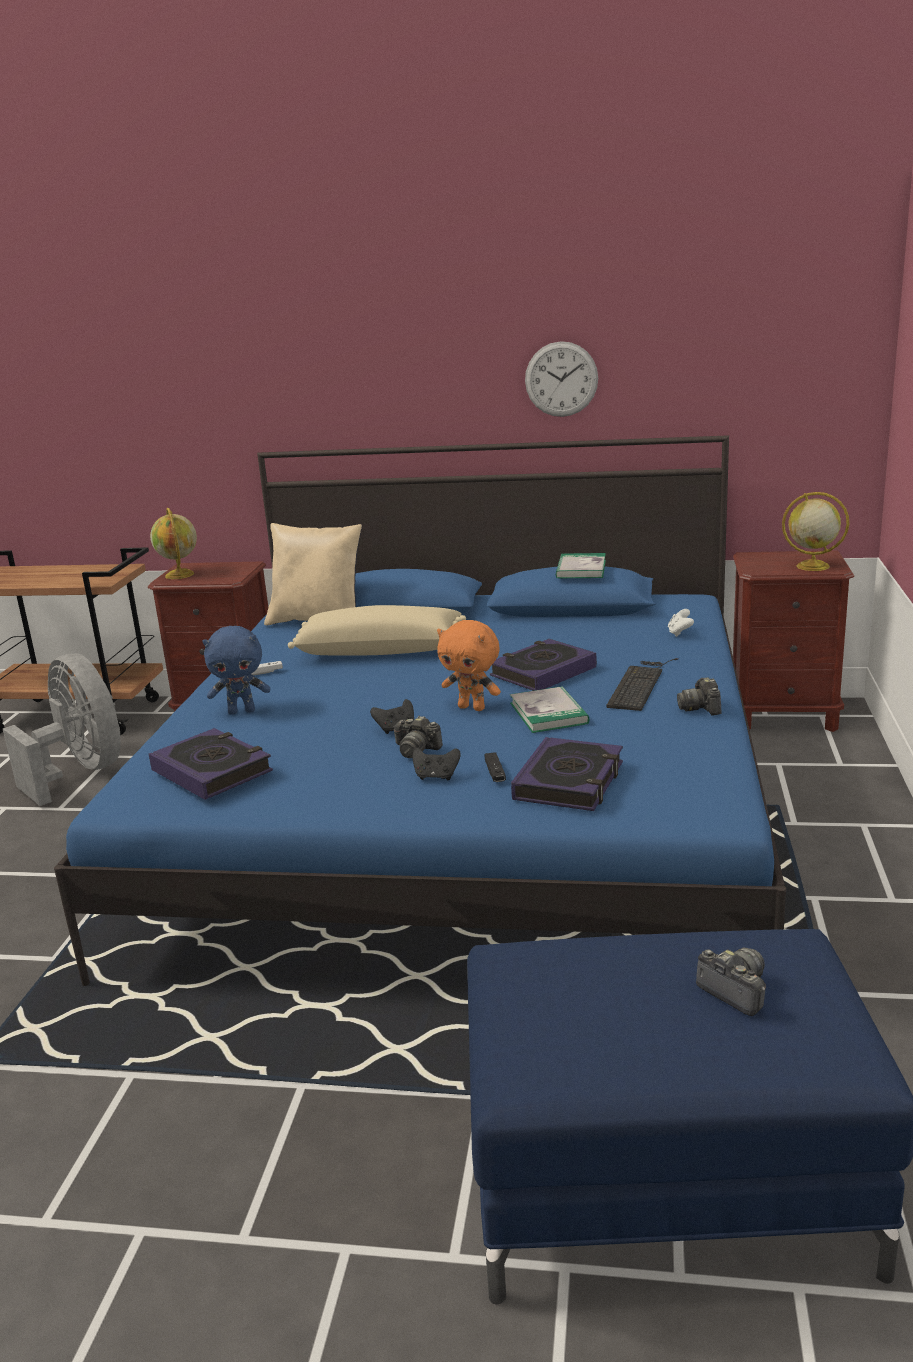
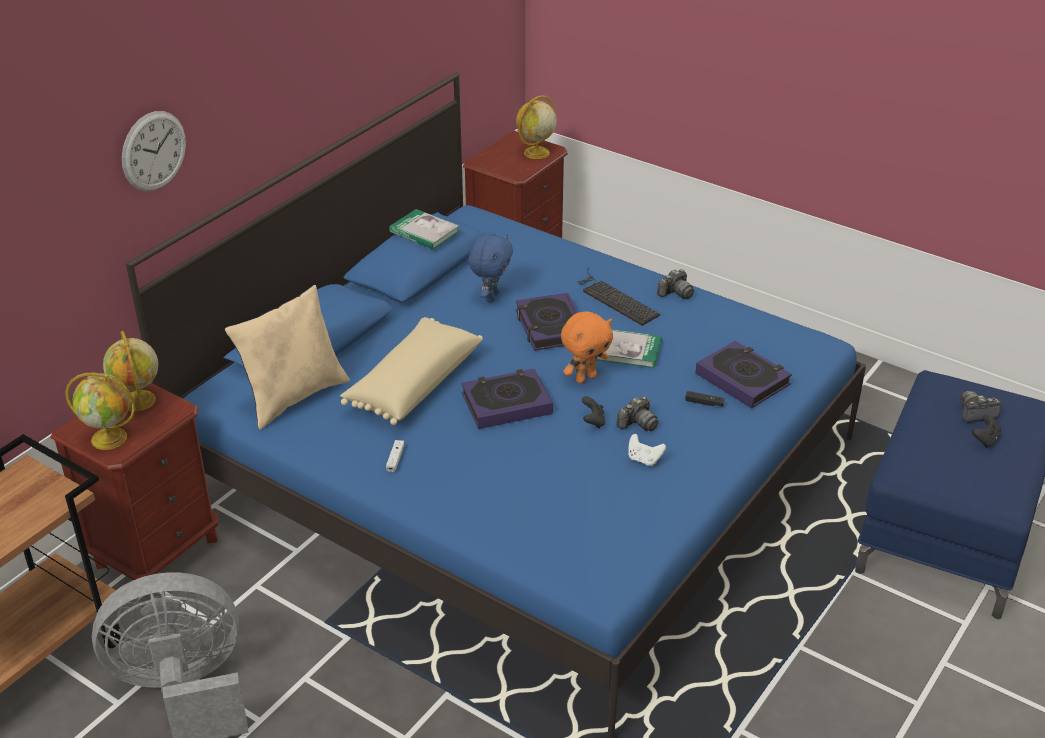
camera: 65 degrees left, 15 degrees up
book [149,728,273,800] -> book moved to [461,369,553,429]
blue plush toy [203,626,270,714] -> blue plush toy moved to [468,234,513,302]
black game controller [412,747,461,781] -> black game controller moved to [972,414,1001,448]
wall clock [525,341,598,417] -> wall clock moved to [122,111,186,191]
white game controller [668,609,694,637] -> white game controller moved to [628,434,666,466]
camera [677,677,721,716] -> camera turned 60 degrees counterclockwise [657,269,694,299]
none -> globe [103,331,158,411]

